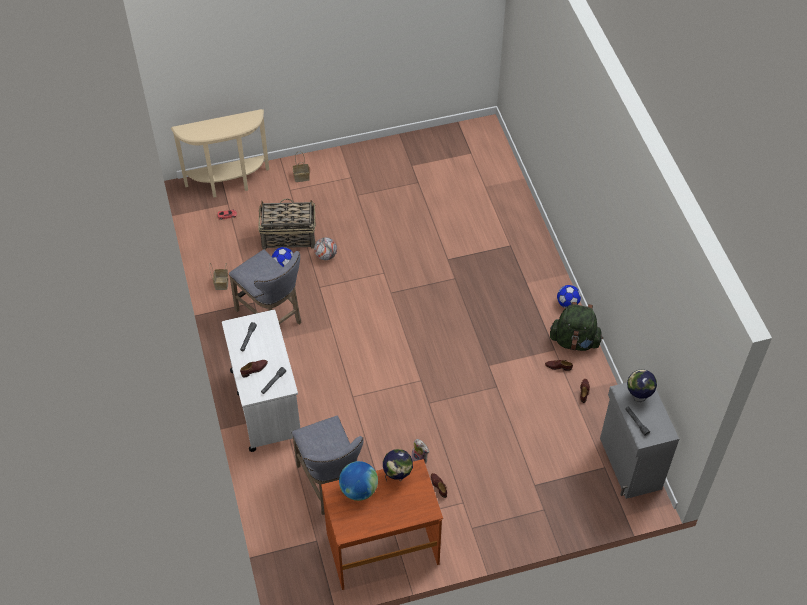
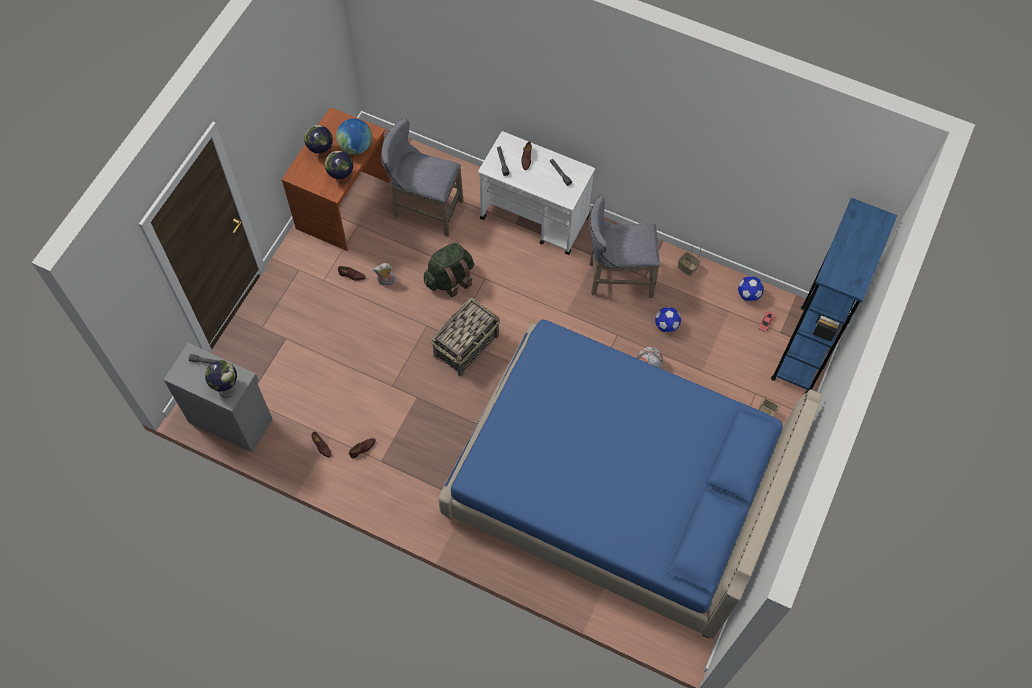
camera: 130 degrees right, 10 degrees up
beige console table [171,109,269,198] -> blue bookcase [771,198,897,393]
basket [258,199,316,250] -> basket moved to [431,298,500,376]
green backpack [550,302,603,351] -> green backpack moved to [424,243,474,297]
football [557,285,581,308] -> football moved to [738,276,764,301]
none -> globe [304,125,333,158]
none -> blue bed [438,319,822,639]

